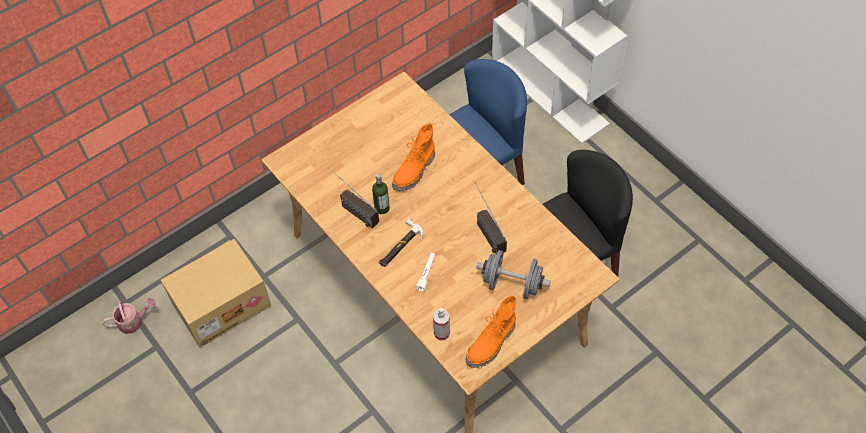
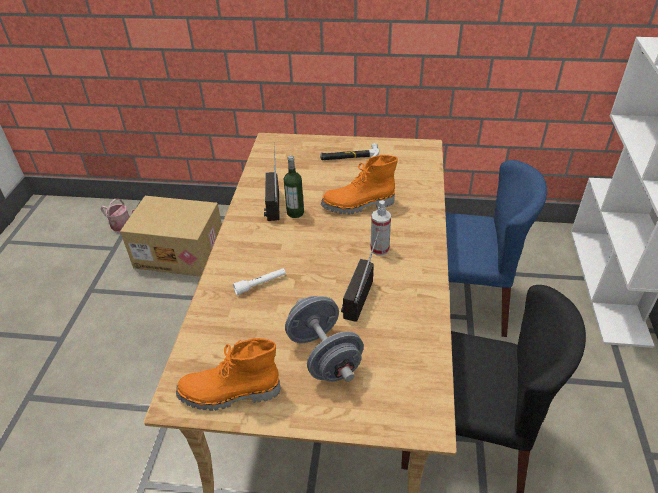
camera: 45 degrees right, 15 degrees down
hammer [379,218,423,267] -> hammer moved to [320,143,379,162]
spray bottle [433,308,450,341] -> spray bottle moved to [371,200,391,256]

